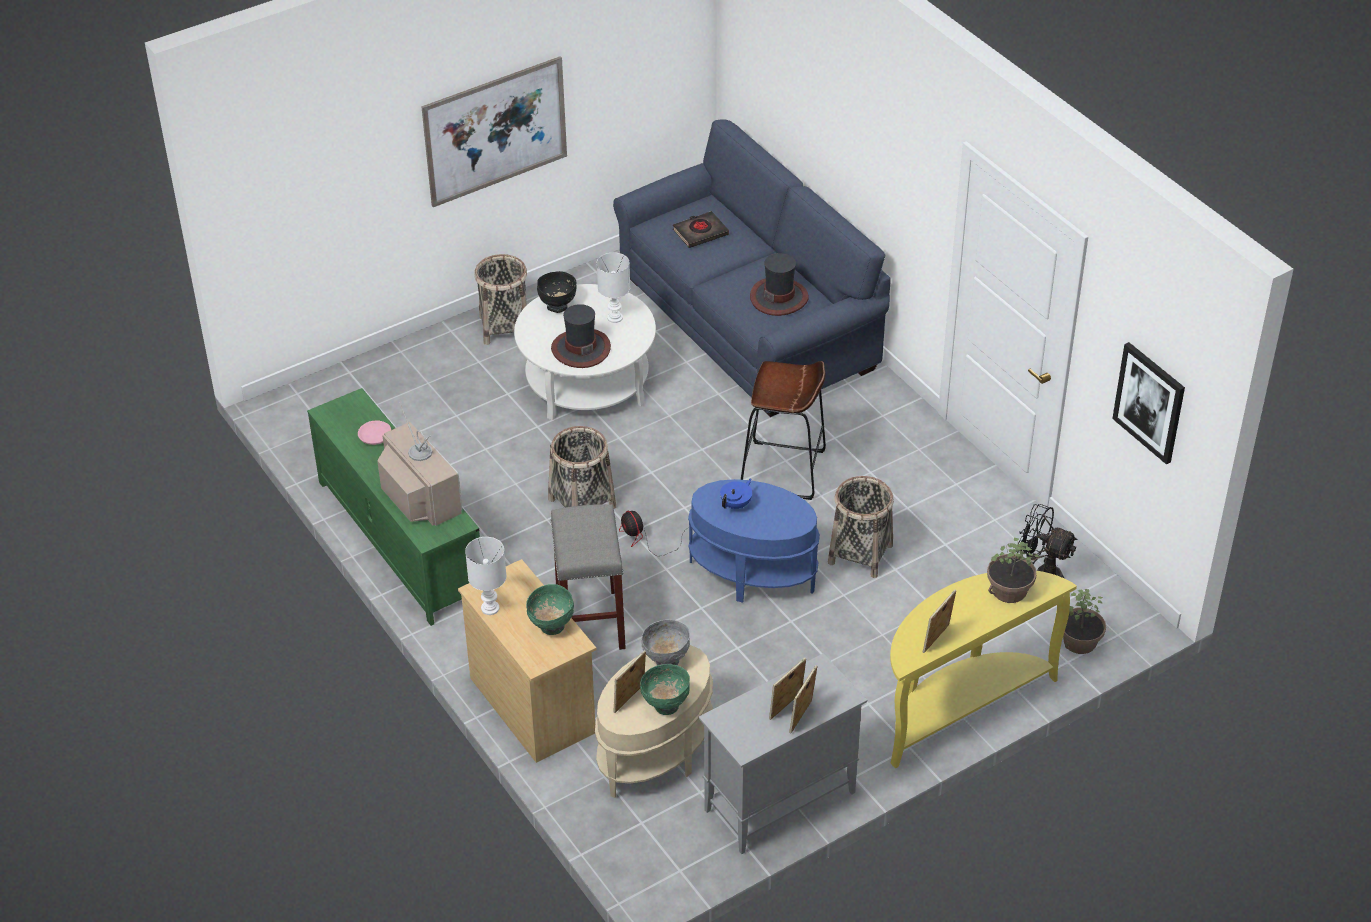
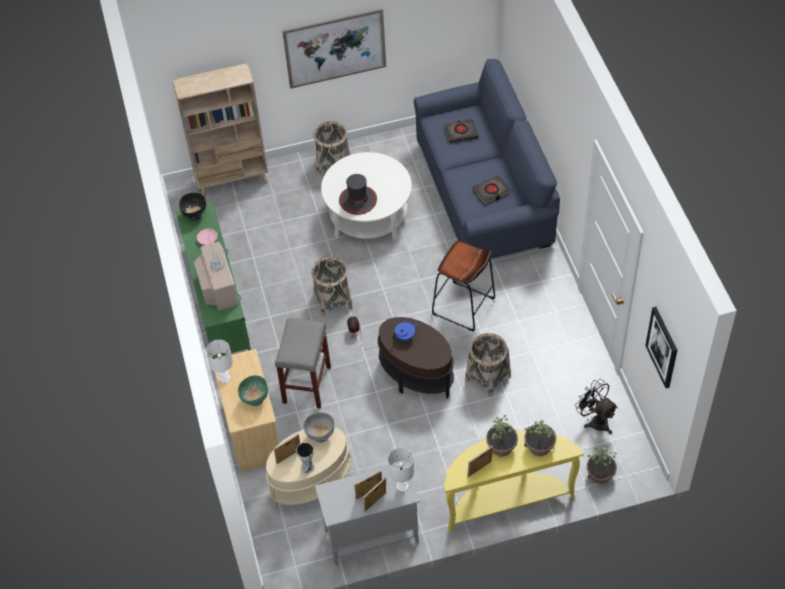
camera: 20 degrees right, 10 degrees up
black bowl [537,271,577,313] -> black bowl moved to [179,193,206,220]
white table lamp [597,252,630,323] -> white table lamp moved to [388,448,414,492]
green bowl [640,664,690,715] -> vase [296,442,315,473]
blue side table [688,479,820,603] -> brown side table [378,317,454,398]
hat [750,253,809,316] -> black book [473,175,511,204]
none -> beige bookcase [173,63,268,197]
none -> potted plant [486,415,518,457]

